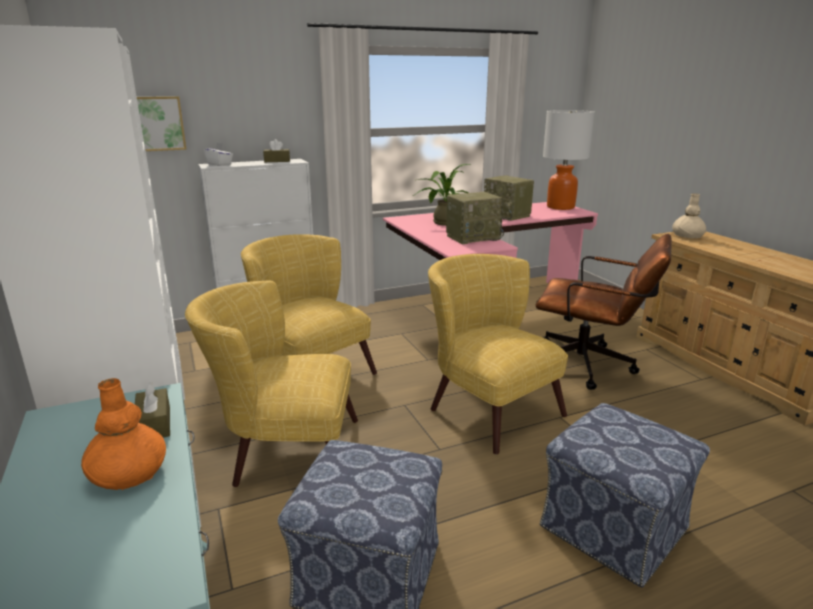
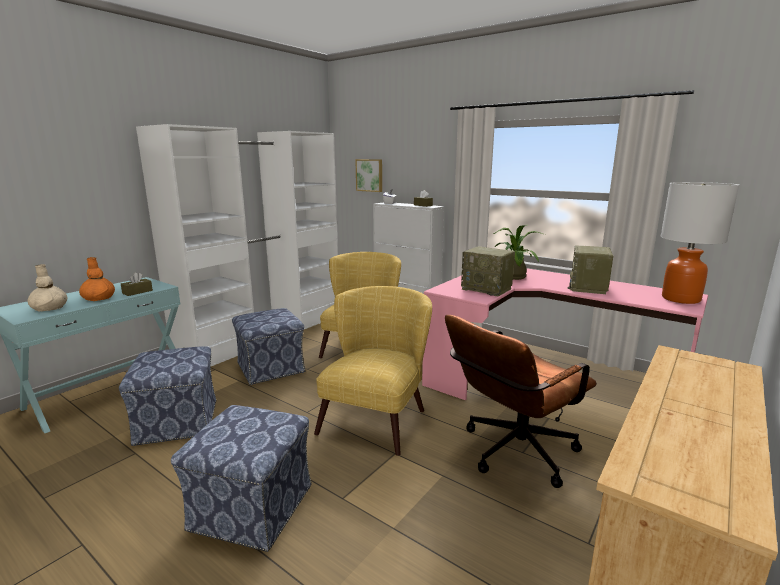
camera: 60 degrees right, 5 degrees down
yellow armchair [185,280,358,487] -> ottoman [232,308,305,385]
brown office chair [536,234,672,390] -> brown office chair turned 60 degrees clockwise [445,315,597,488]
beige vase [672,193,706,239] -> beige vase moved to [28,264,67,312]

